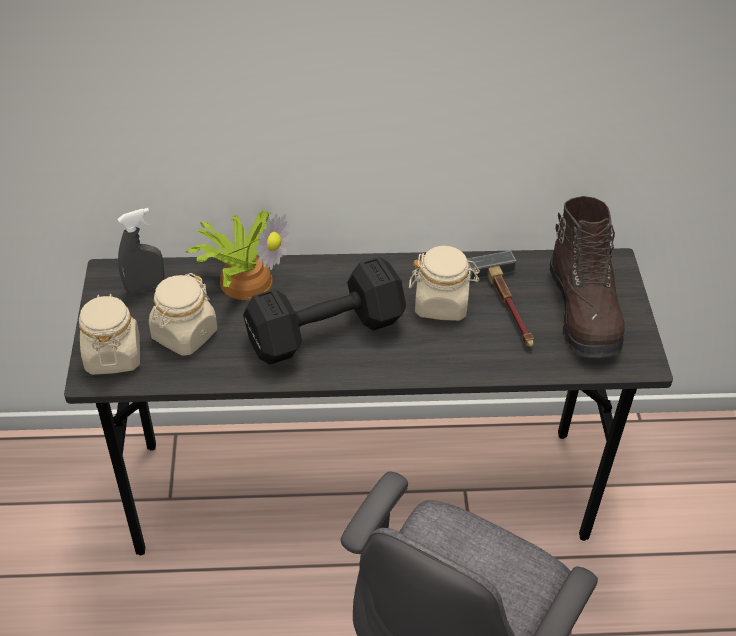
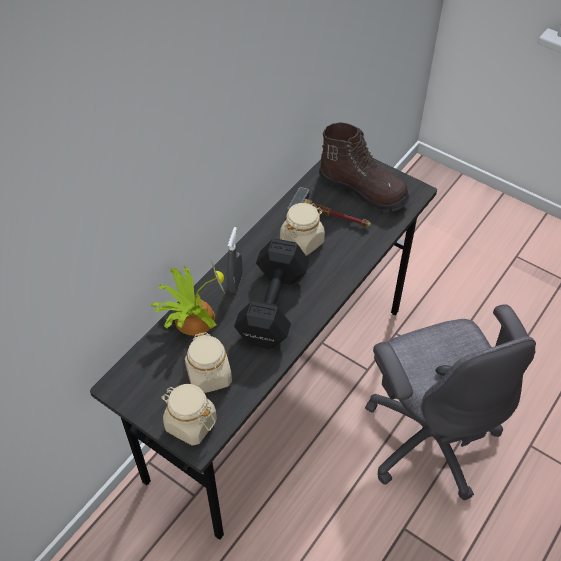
camera: 50 degrees left, 5 degrees up
grey spray bottle [118,208,164,294] -> grey spray bottle moved to [227,227,243,293]

